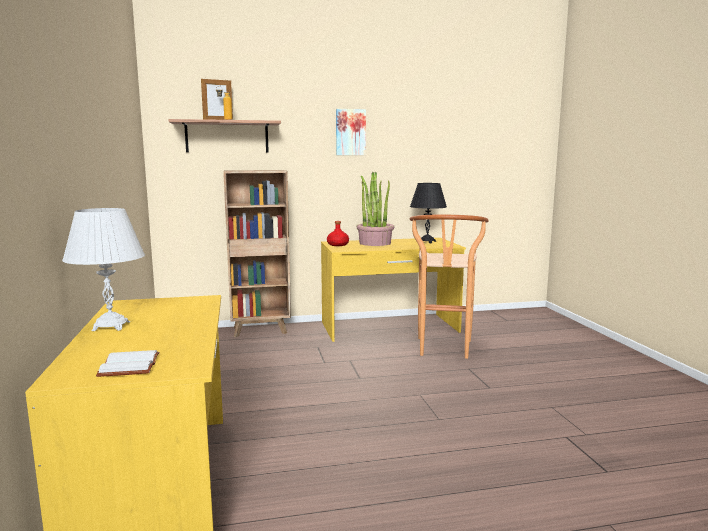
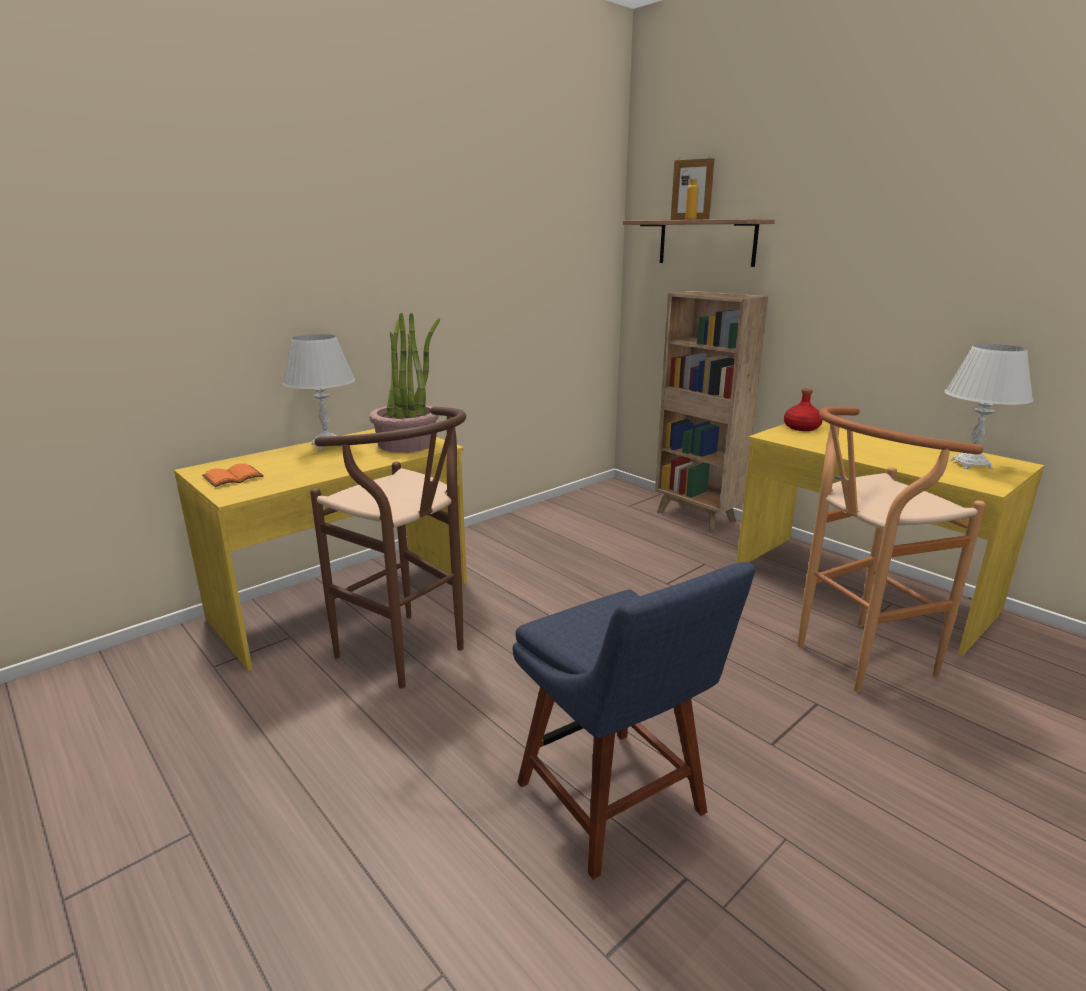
camera: 60 degrees right, 10 degrees up
white book [96,350,160,377] -> orange book [202,463,264,487]
picture [336,109,366,155] -> none
potted plant [357,171,394,246] -> potted plant moved to [369,313,440,452]
black table lamp [410,183,447,244] -> white table lamp [945,344,1034,469]
none -> brown stool [310,407,466,689]
none -> blue chair [513,562,755,880]

